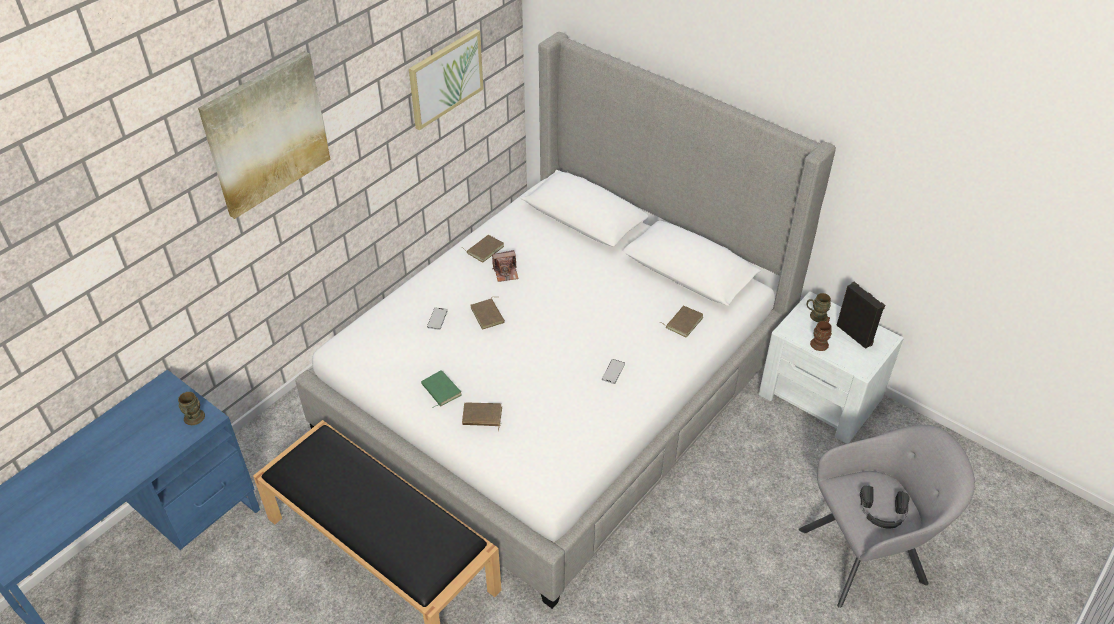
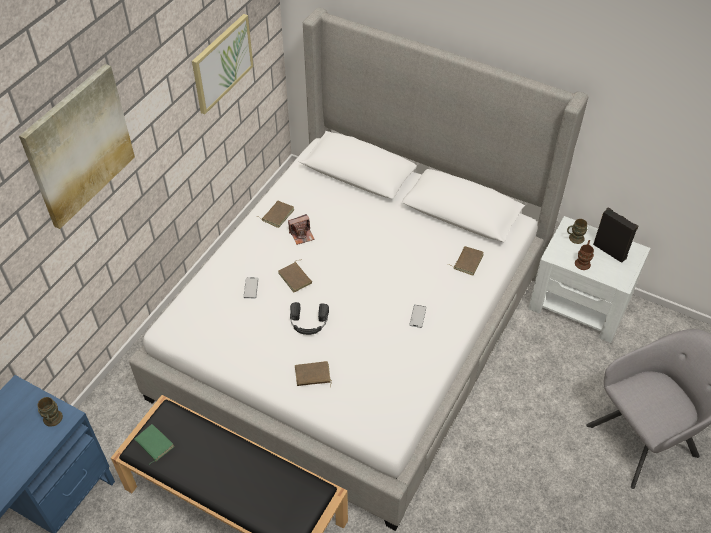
camera: 10 degrees left, 5 degrees up
green book [421,370,462,408] -> green book moved to [135,424,174,465]
black headphones [860,486,910,528] -> black headphones moved to [290,302,329,335]

